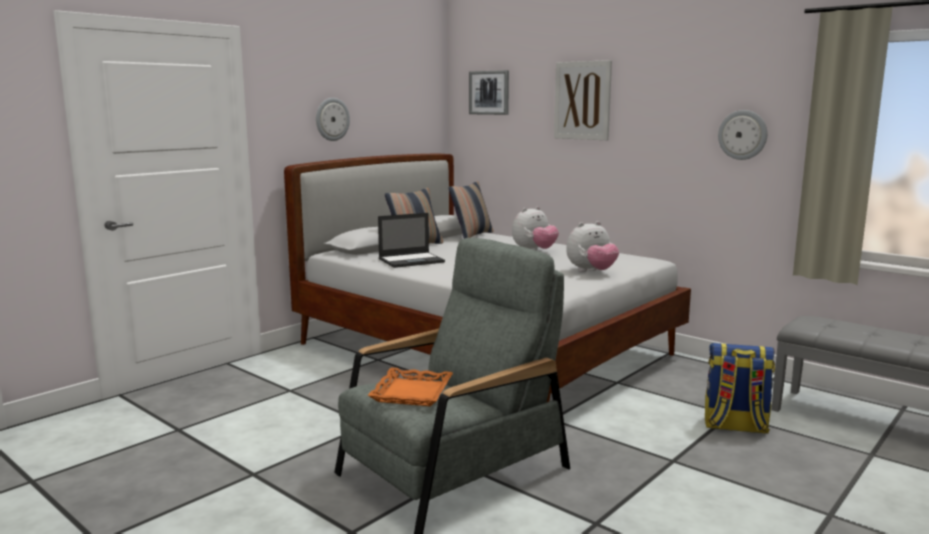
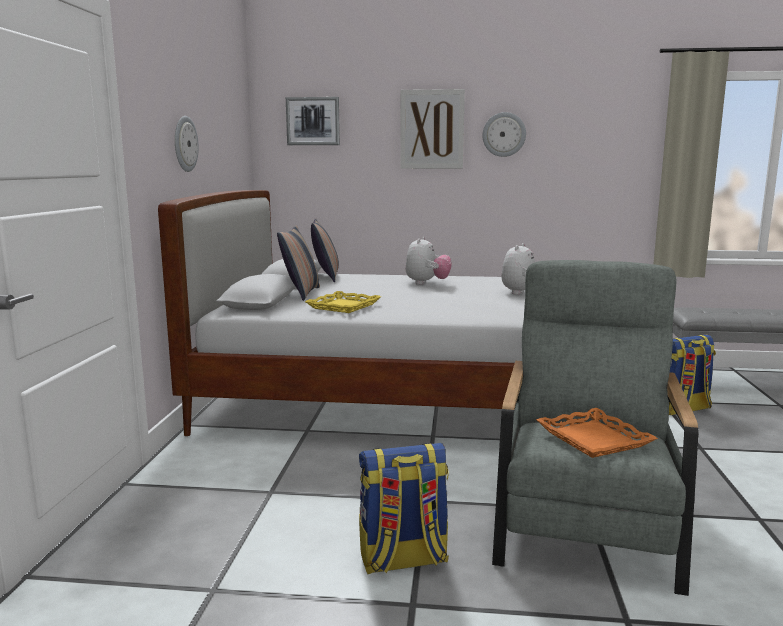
camera: 35 degrees left, 0 degrees up
laptop [378,213,445,268] -> yellow tray [305,291,381,313]
wall clock [718,110,767,160] -> wall clock moved to [482,112,526,157]
none -> backpack [359,443,449,574]

